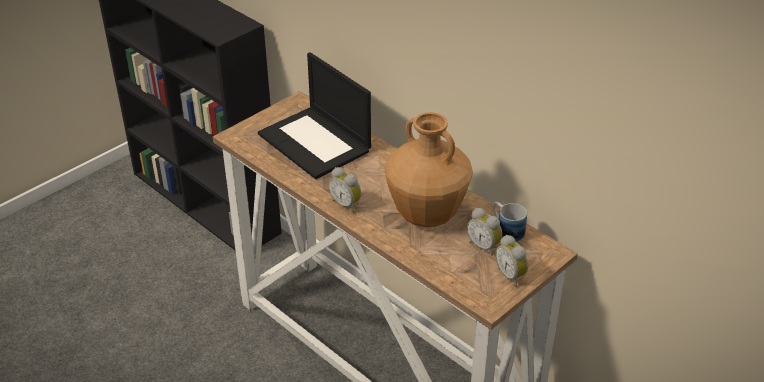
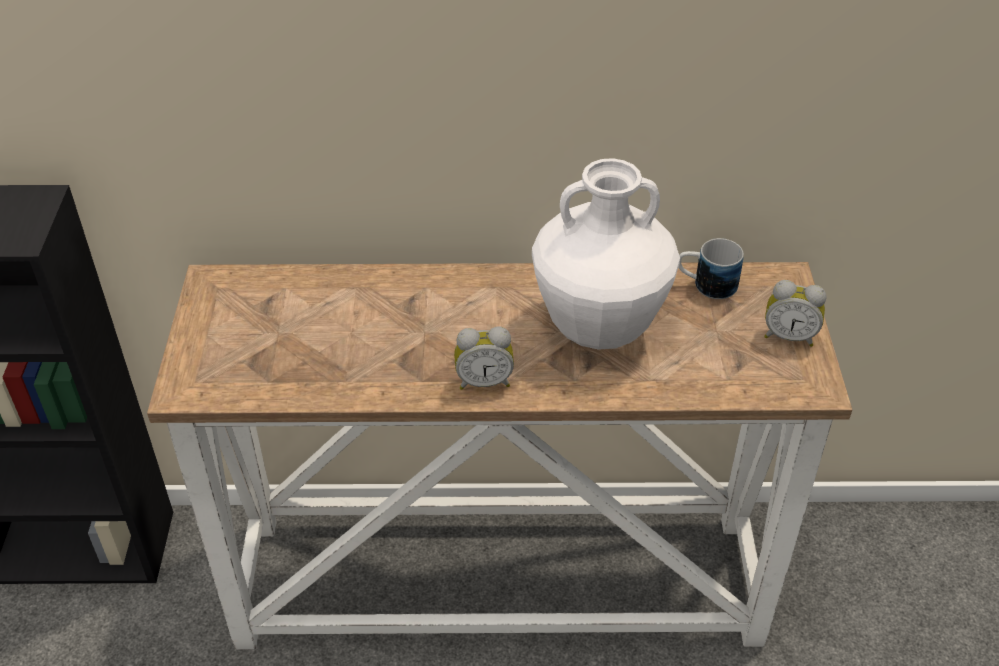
camera: 45 degrees left, 5 degrees up
laptop [258,52,371,179] -> none
brown vase [385,112,473,227] -> white vase [532,158,680,350]
alarm clock [467,208,502,256] -> none

